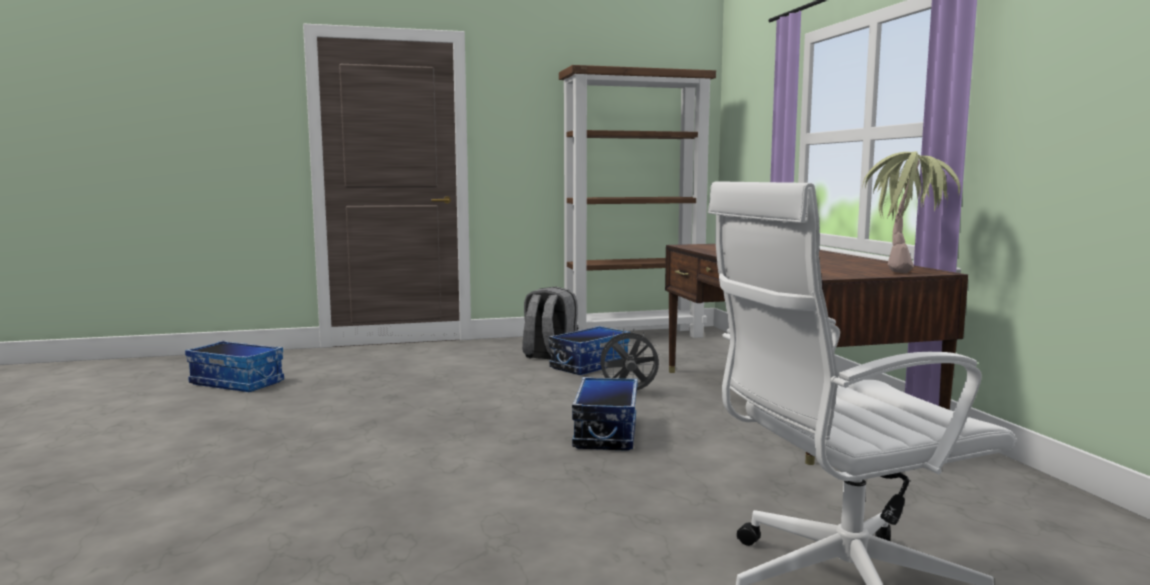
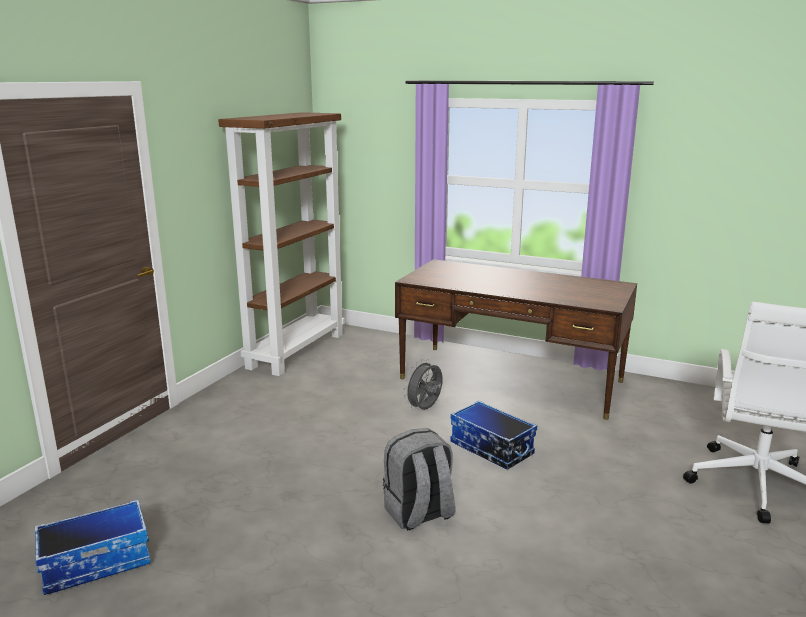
camera: 50 degrees left, 10 degrees up
grey backpack [522,287,578,360] -> grey backpack moved to [383,428,455,531]
storage box [549,326,630,375] -> none
potted plant [862,152,960,274] -> none

